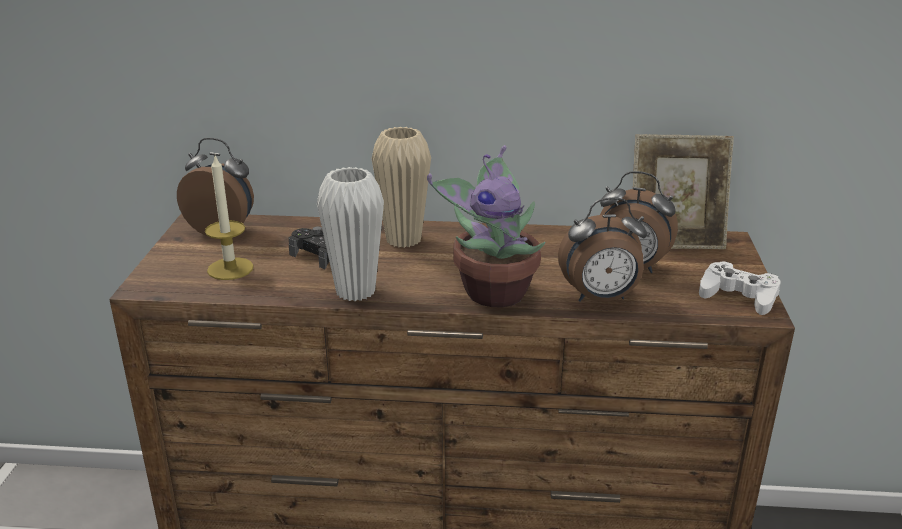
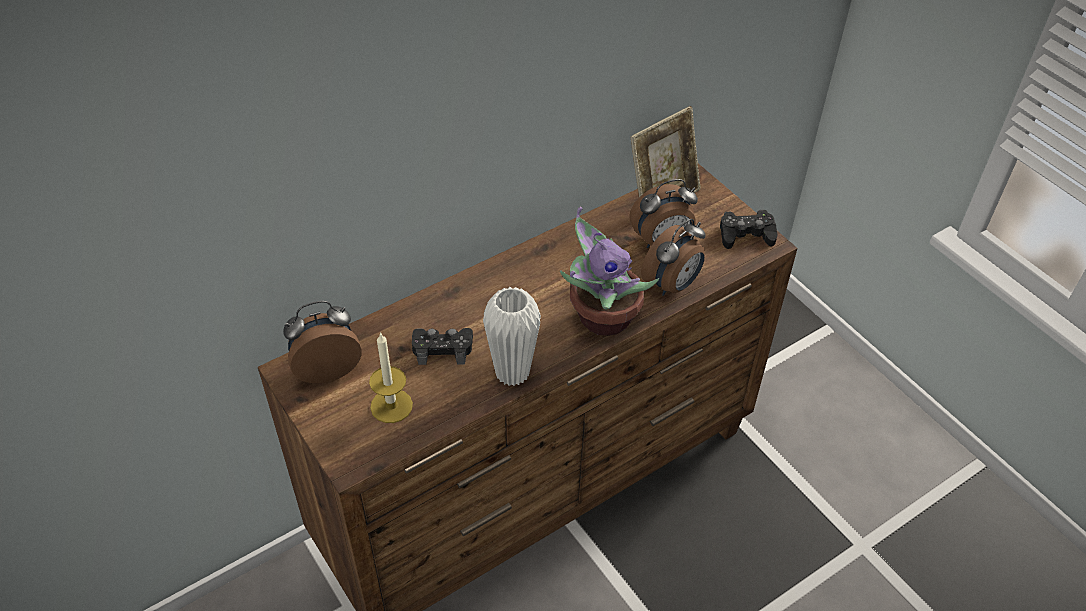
camera: 40 degrees left, 20 degrees up
beige vase [372,127,431,248] -> none
white game controller [699,261,781,315] -> black game controller [720,210,777,249]

